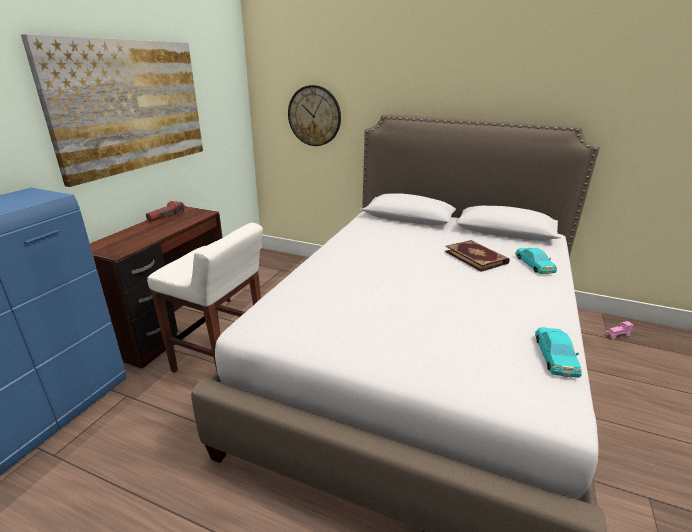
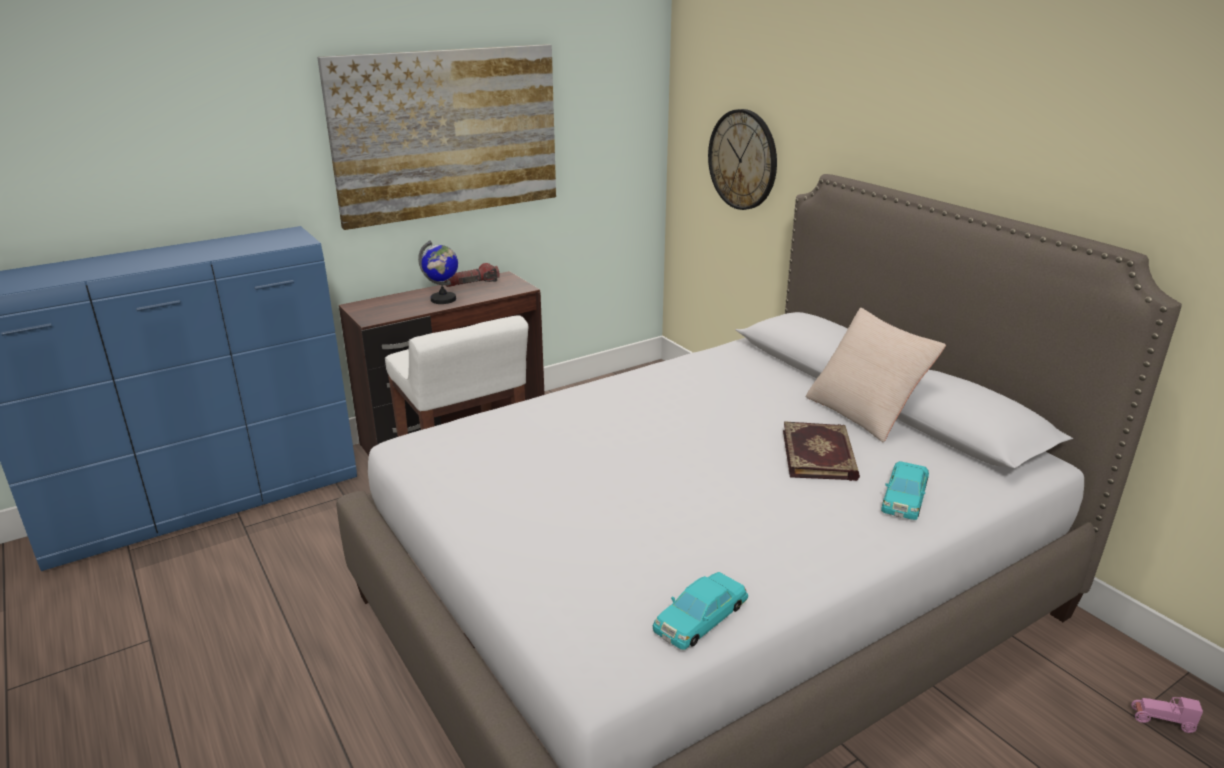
camera: 35 degrees right, 0 degrees up
none -> globe [418,240,458,304]
none -> beige pillow [806,308,946,443]

